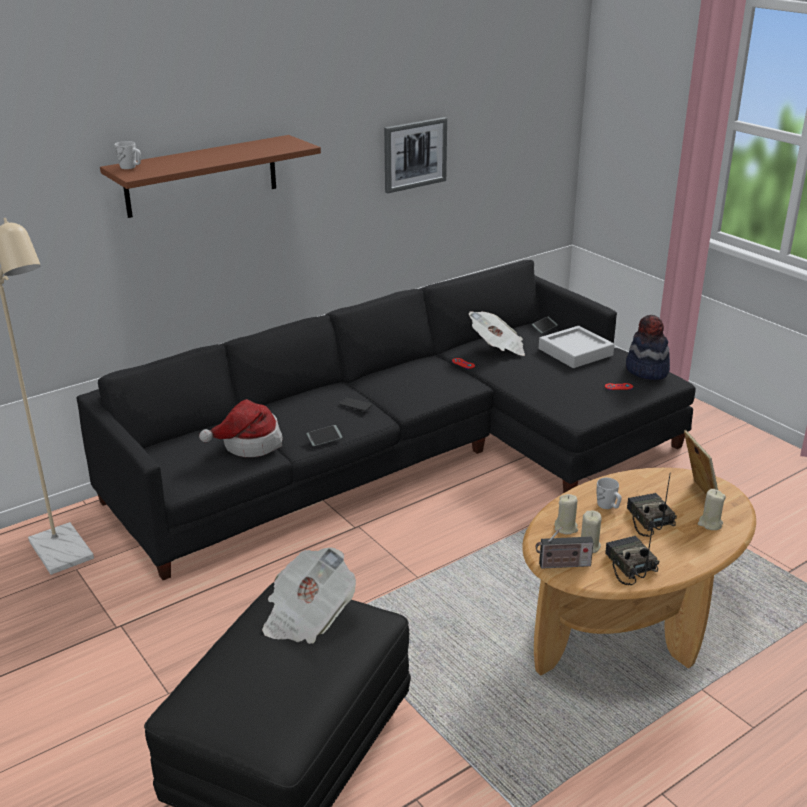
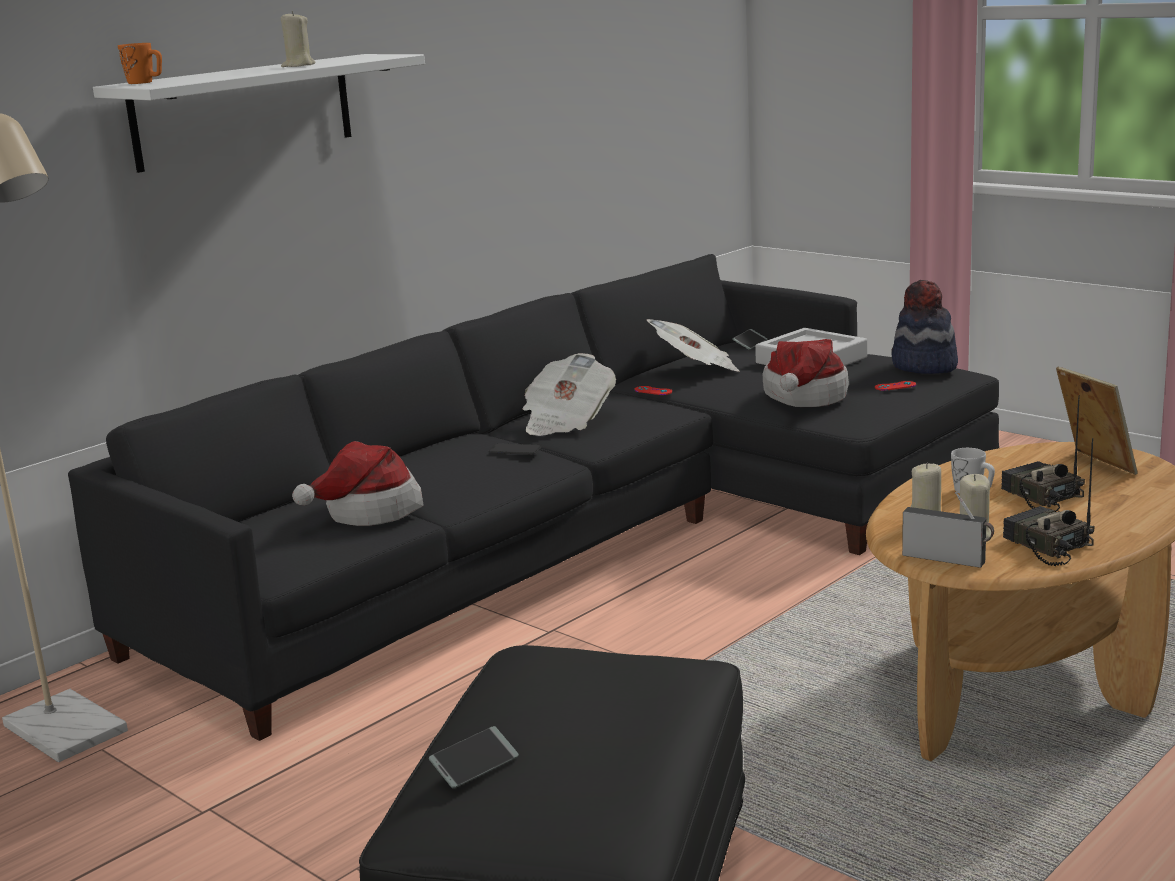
camera: 10 degrees left, 10 degrees down
brown shelf [100,135,321,218] -> white shelf [93,54,425,173]
white mug [114,141,141,169] -> orange mug [118,43,162,84]
newspaper [262,547,356,644] -> newspaper moved to [522,353,616,436]
phone [306,425,343,446] -> phone moved to [429,726,519,788]
picture [384,117,447,193] -> none
radio [536,527,594,569] -> radio turned 135 degrees counterclockwise [902,491,994,568]
beige candle [698,489,726,530] -> beige candle moved to [281,11,315,67]
none -> hat [763,339,849,407]

